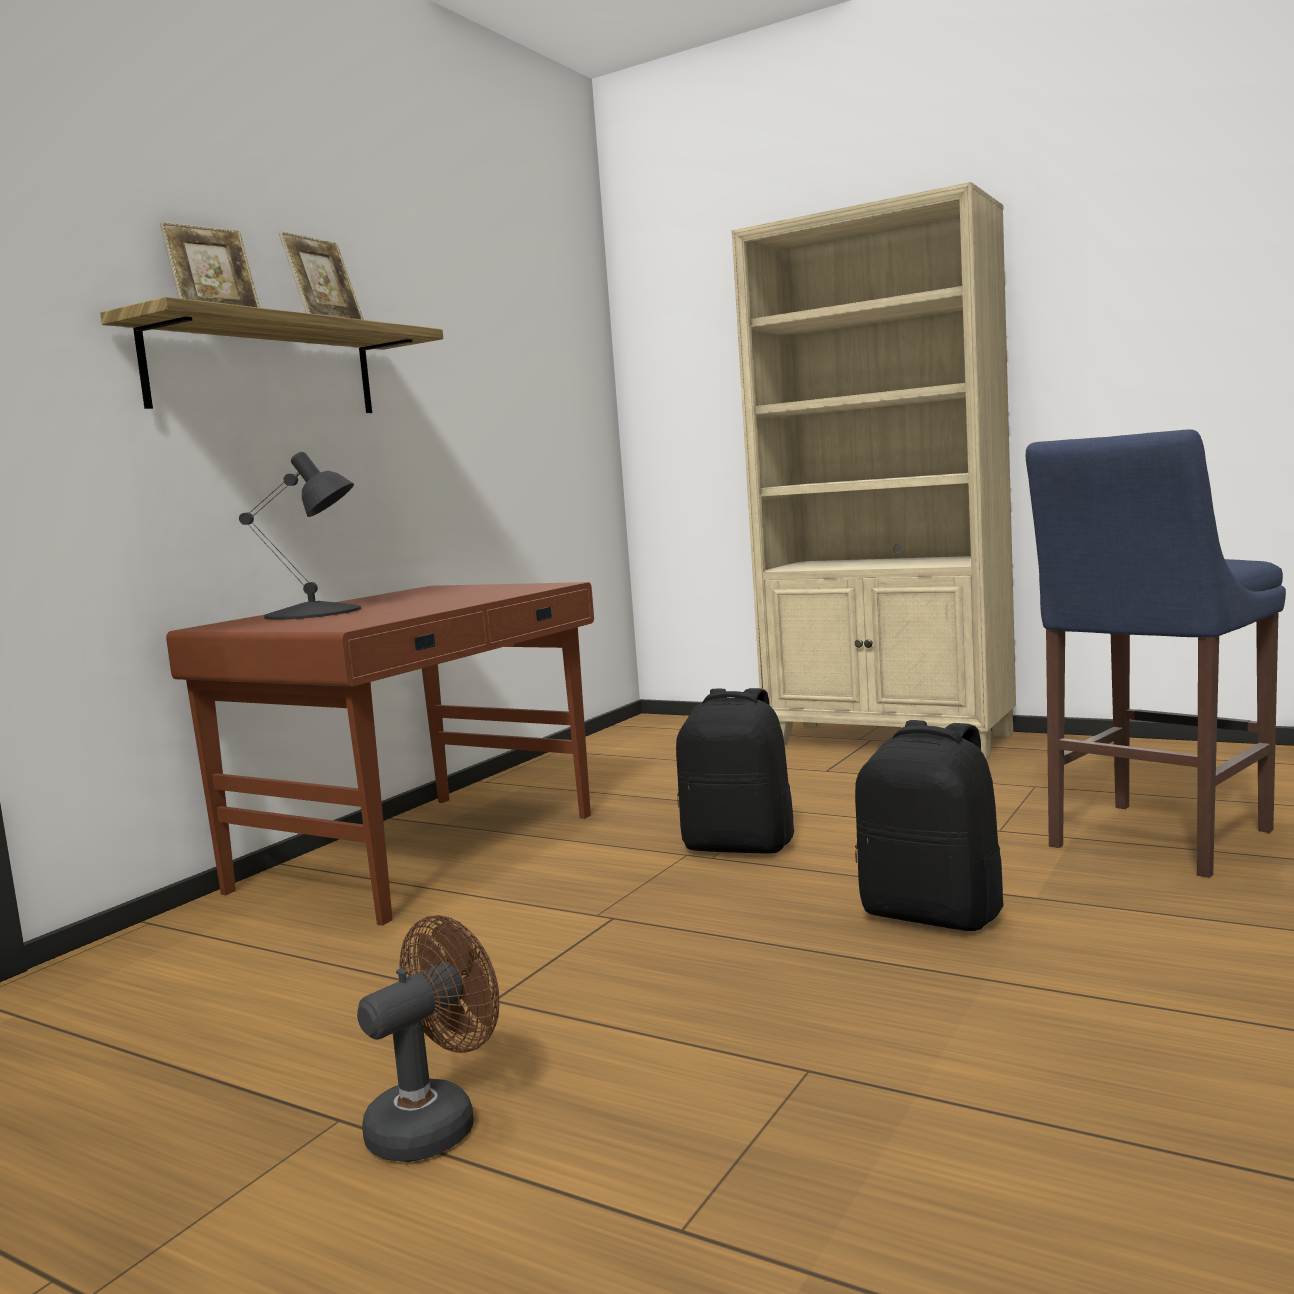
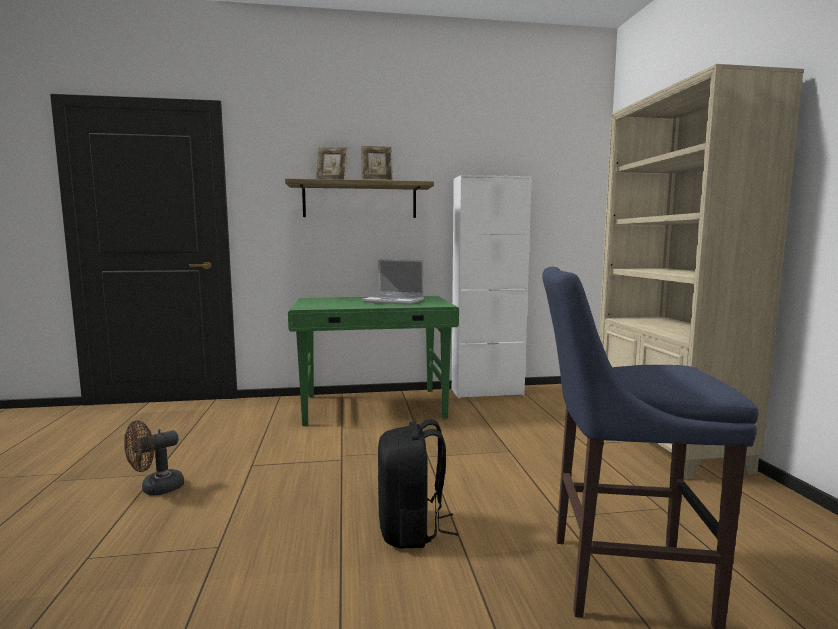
camera: 50 degrees right, 0 degrees up
brown desk [166,582,594,926] -> green desk [288,296,459,426]
black table lamp [239,452,361,620] -> none
brown fan [357,915,499,1162] -> brown fan turned 135 degrees clockwise [124,421,184,495]
black backpack [676,688,794,854] -> none
none -> laptop [362,259,424,305]
none -> white cabinet [452,175,532,399]

